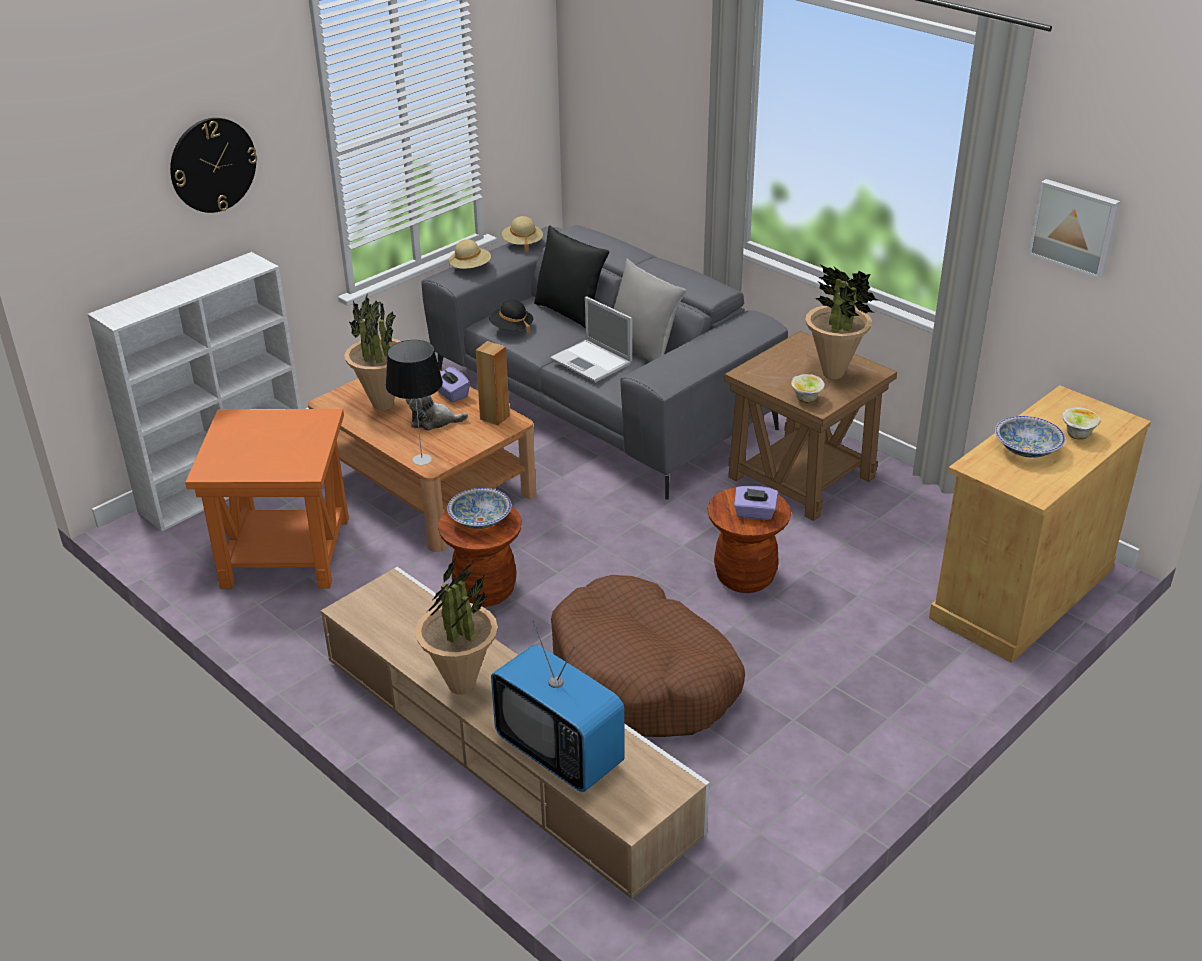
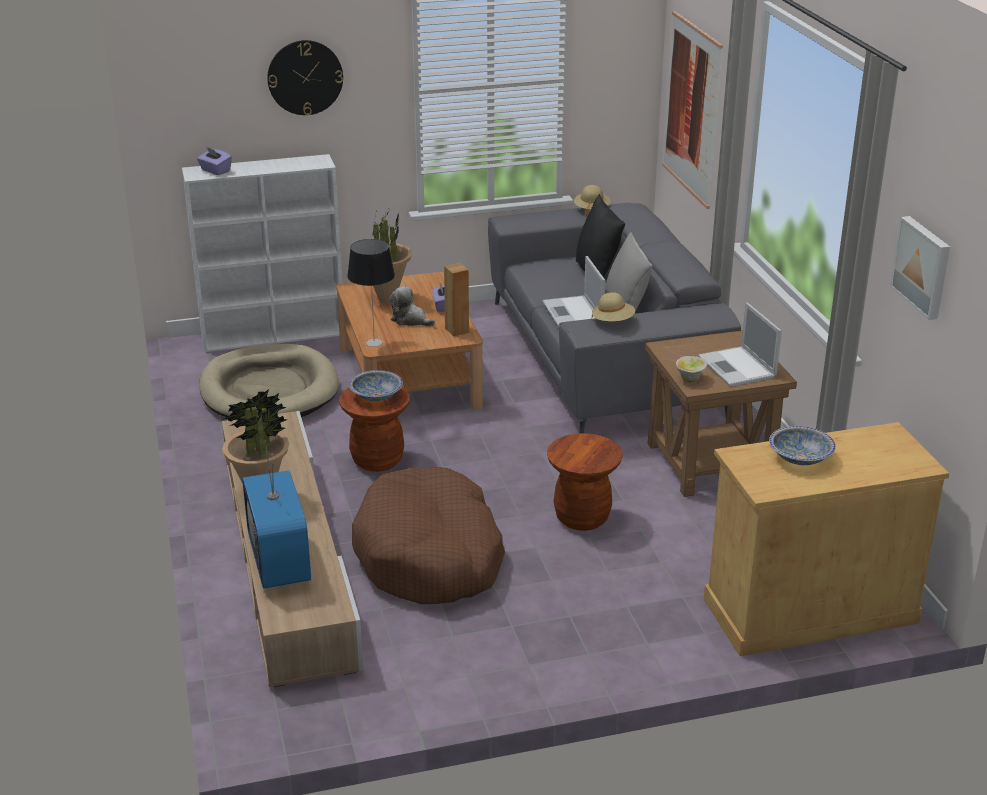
camera: 30 degrees right, 5 degrees down
orange side table [185,409,349,589] -> beige dog bed [199,344,339,418]
beige hat [449,239,491,270] -> beige hat moved to [592,292,635,321]
black hat [489,300,533,335] -> none
purple tissue box [734,486,778,520] -> purple tissue box moved to [197,147,232,175]
potted plant [805,265,879,379] -> laptop [698,303,782,387]
bowl [1062,407,1101,440] -> none
none -> picture [662,11,723,209]

